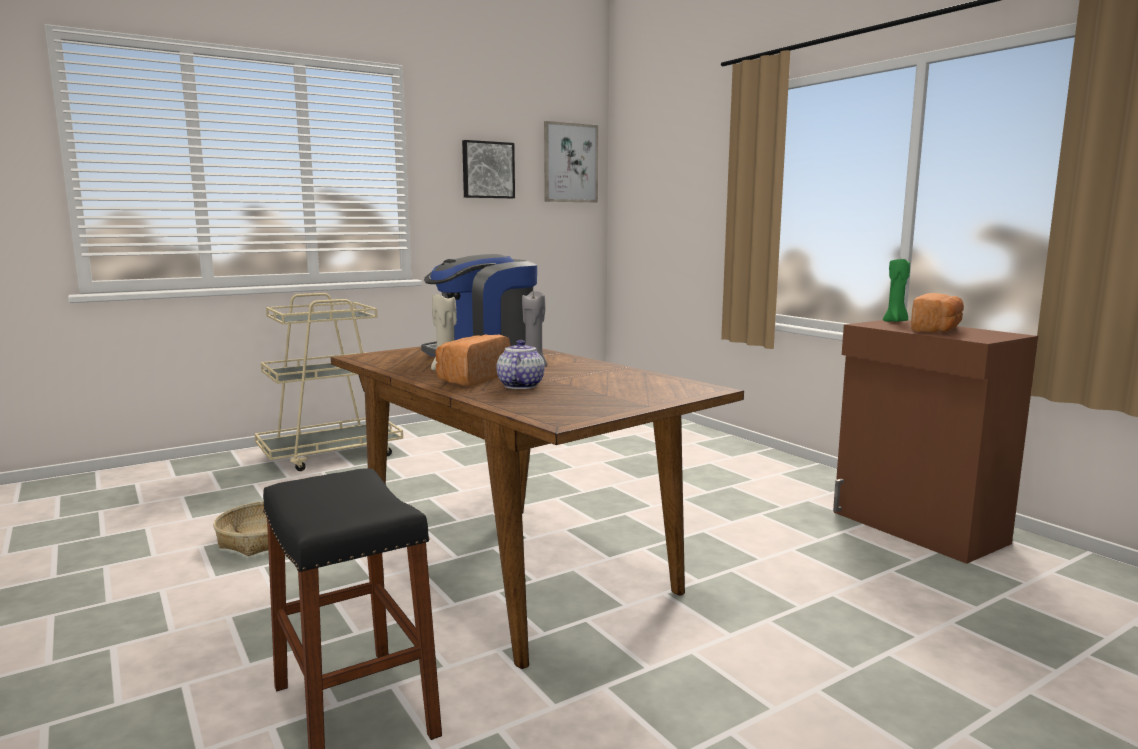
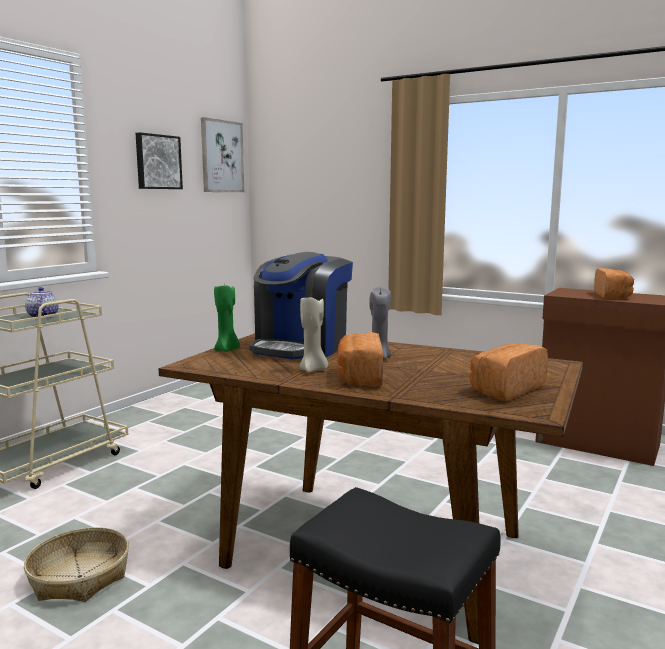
camera: 25 degrees left, 0 degrees up
teapot [496,340,545,389] -> teapot moved to [25,287,59,318]
green candle [883,259,910,322] -> green candle moved to [214,284,240,352]
none -> bread [470,343,548,401]

